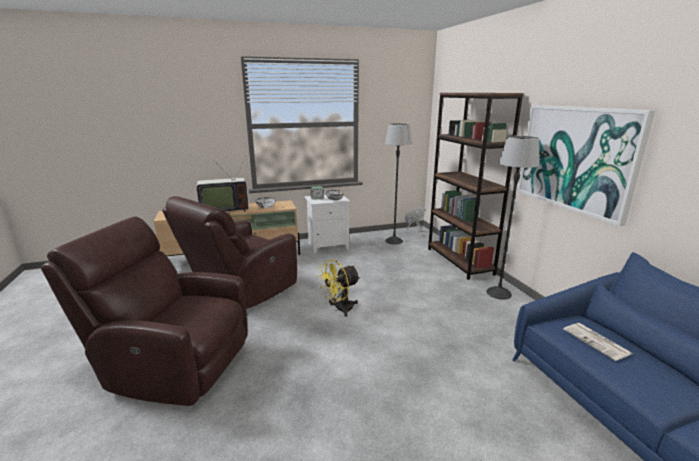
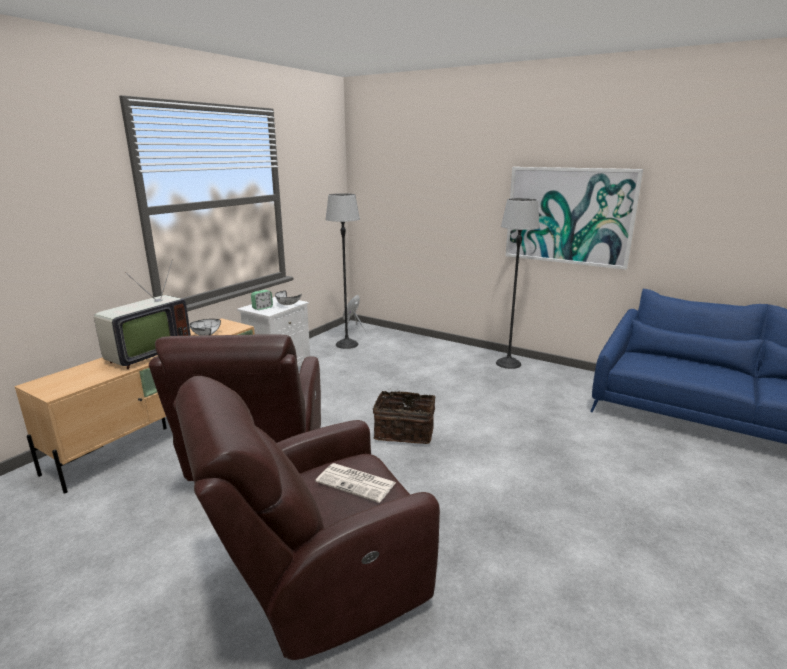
camera: 40 degrees left, 0 degrees up
yellow fan [319,260,360,317] -> basket [373,388,435,444]
brown bookcase [428,93,524,280] -> none
newspaper [563,323,632,361] -> newspaper moved to [315,463,396,503]

